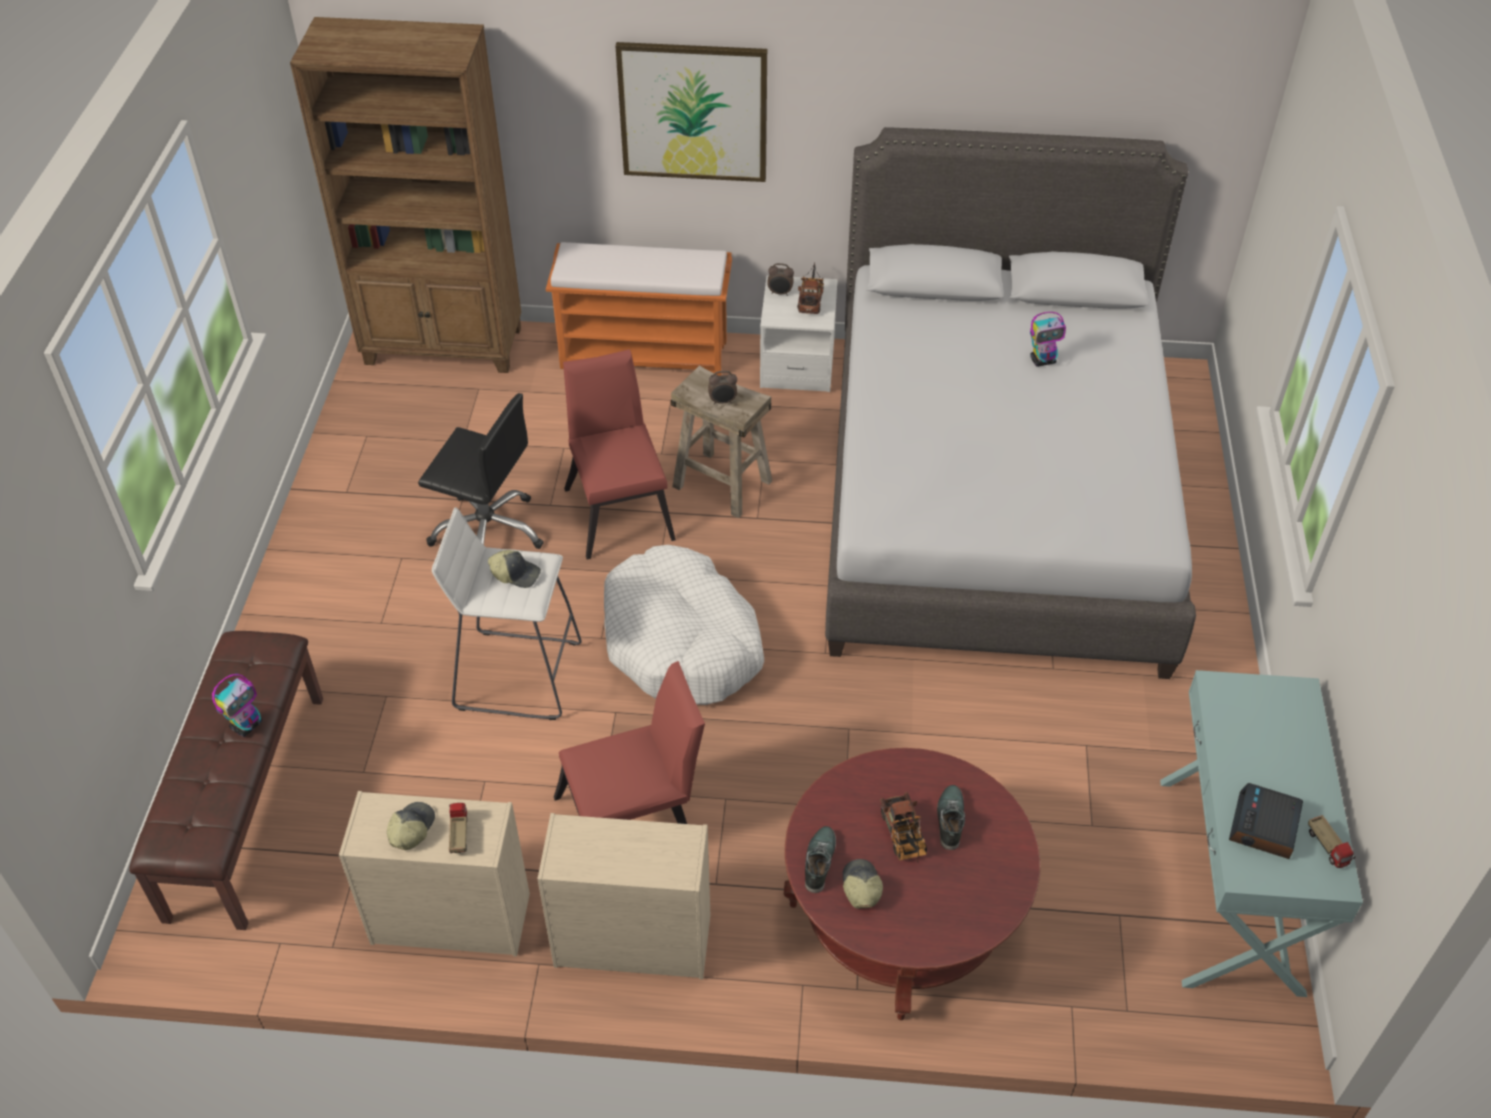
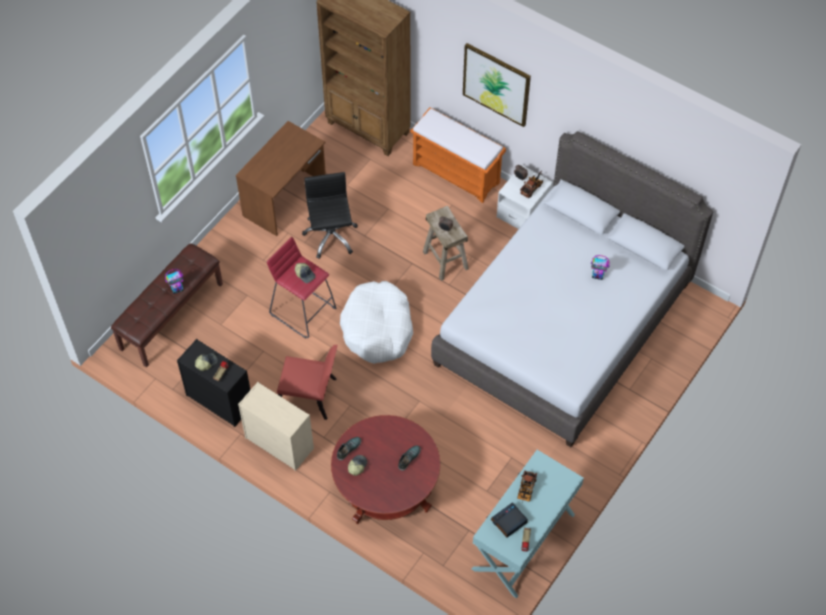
camera: 30 degrees right, 10 degrees up
beige dresser [339,791,530,956] -> black dresser [177,339,250,427]
black office chair [418,393,544,549] -> black office chair turned 150 degrees counterclockwise [302,172,358,259]
white stool [432,507,581,720] -> red stool [267,237,336,338]
red chair [563,349,676,559] -> none
toy truck [880,792,927,862] -> toy truck moved to [517,470,537,502]
none -> brown desk [236,121,326,236]

